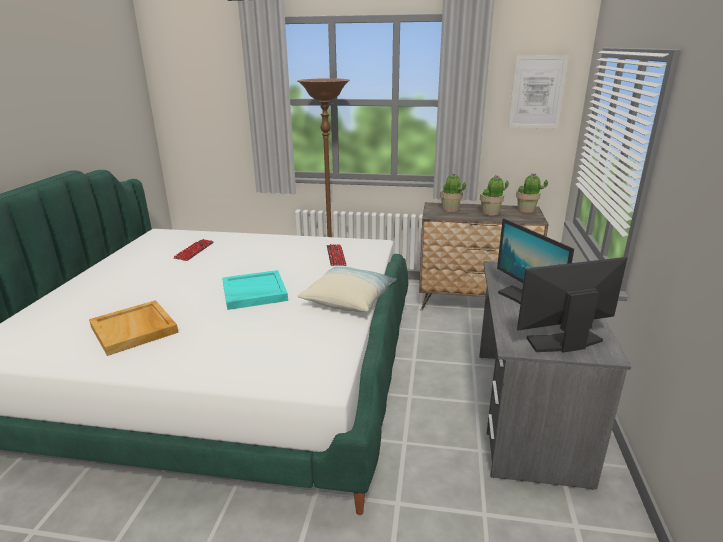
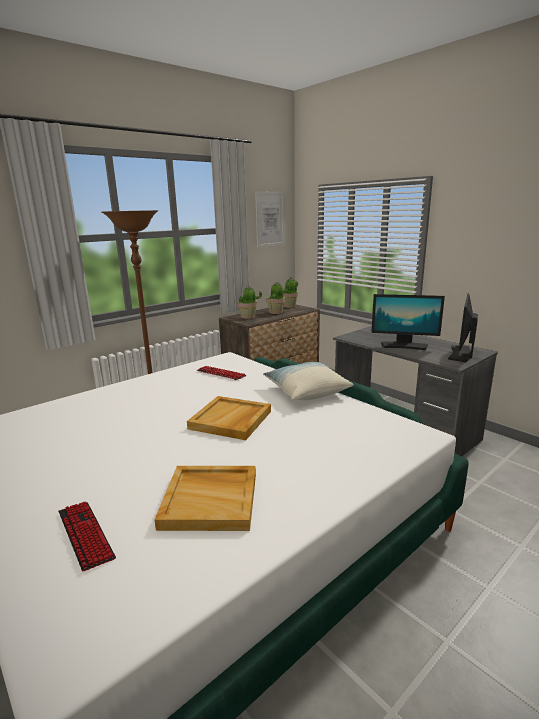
camera: 50 degrees left, 5 degrees down
keyboard [174,239,214,261] -> keyboard moved to [58,501,116,572]
turquoise tray [222,270,288,310] -> beige tray [187,396,271,440]

